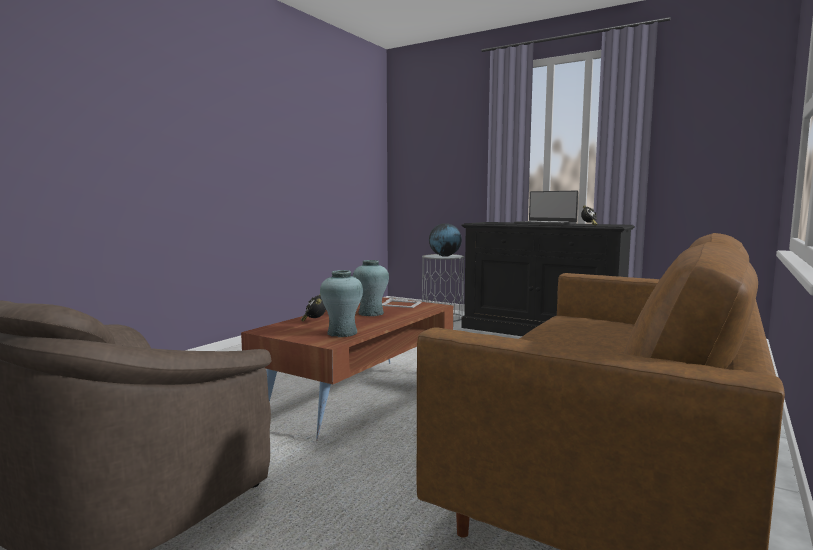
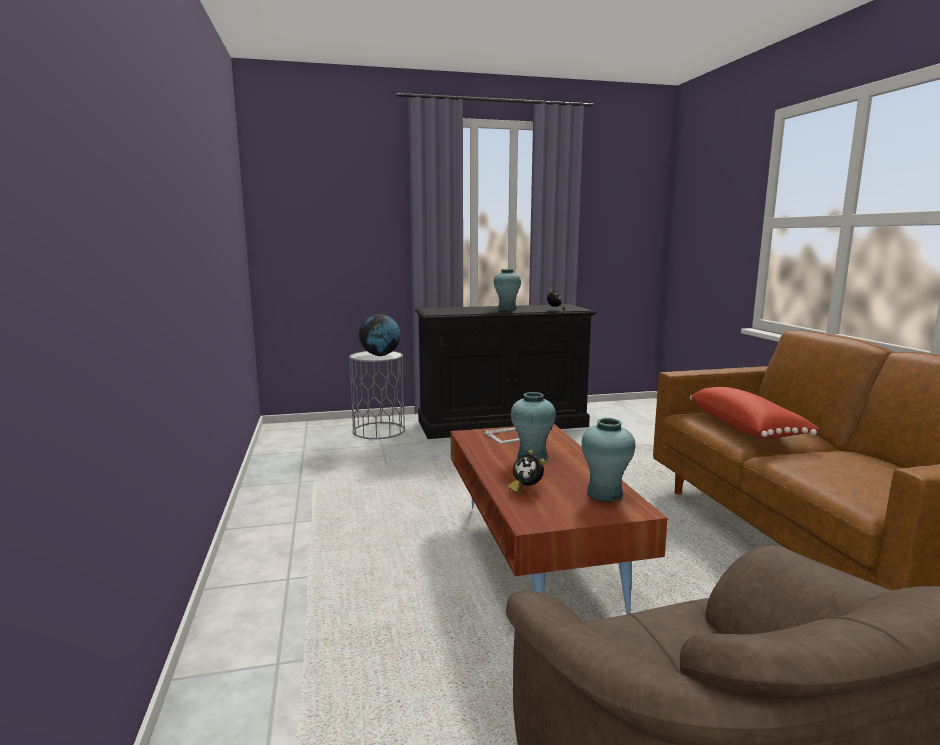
camera: 45 degrees left, 5 degrees up
laptop [514,191,578,225] -> turquoise vase [494,269,521,311]
none -> red pillow [690,387,819,439]

